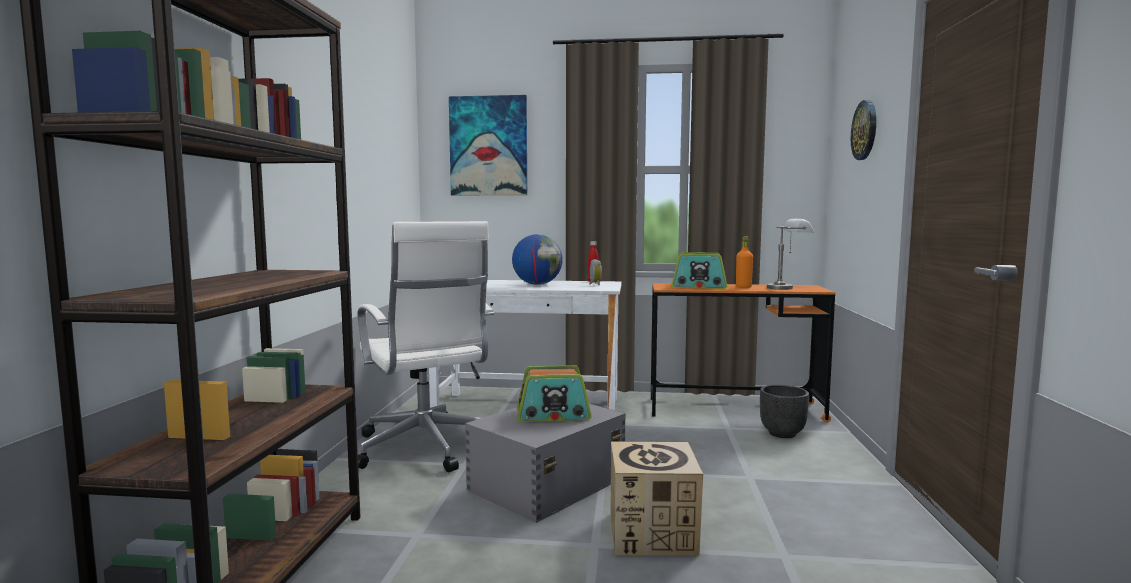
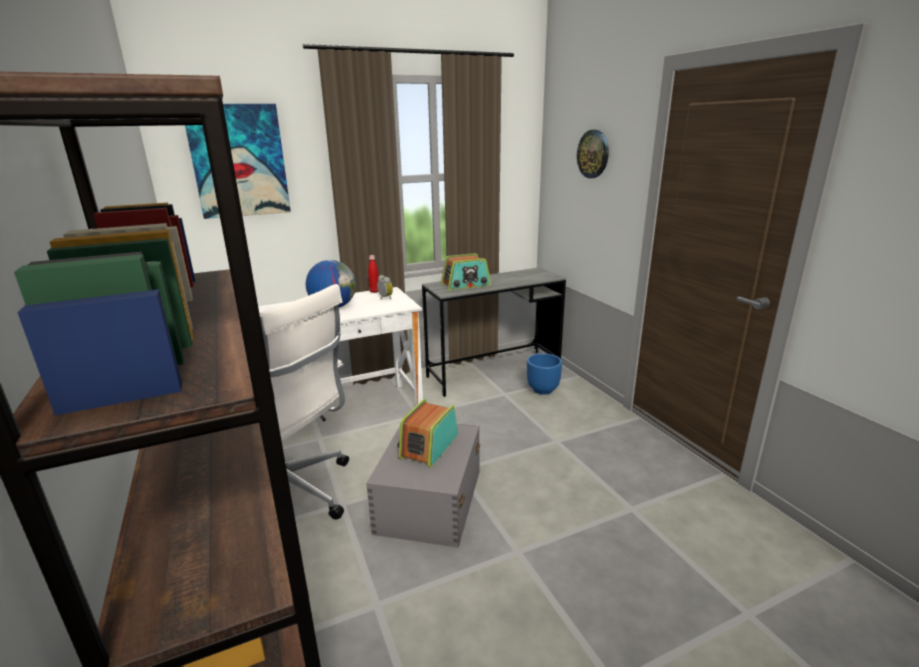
camera: 30 degrees left, 15 degrees up
radio [517,365,592,422] -> radio turned 150 degrees clockwise [397,399,458,467]
cardboard box [610,442,703,556] -> none
orange desk [651,283,836,422] -> grey desk [422,267,566,397]
orange bottle [736,237,753,288] -> none
black planter [760,385,809,438] -> blue planter [527,353,562,395]
grey table lamp [767,219,814,290] -> none

